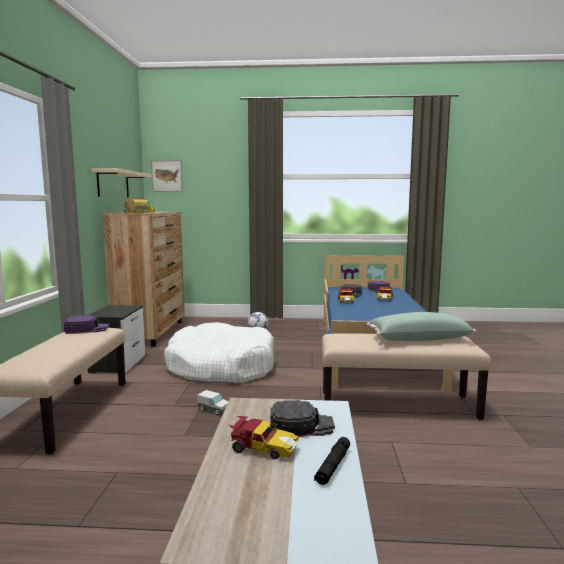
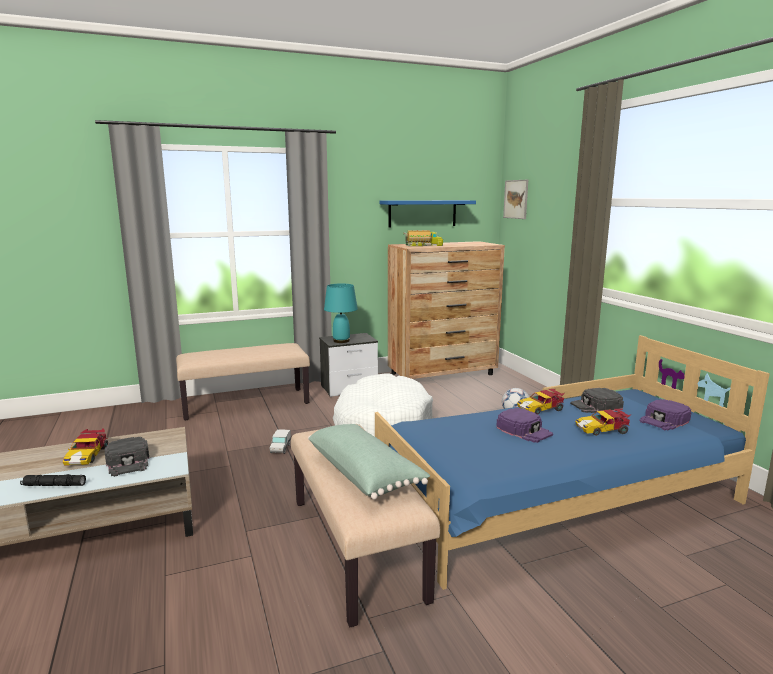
camera: 65 degrees right, 5 degrees up
purple cap [64,315,109,334] -> purple cap moved to [496,408,553,443]
beige shelf [92,168,151,198] -> blue shelf [379,200,476,228]
none -> turquoise table lamp [324,284,358,343]

